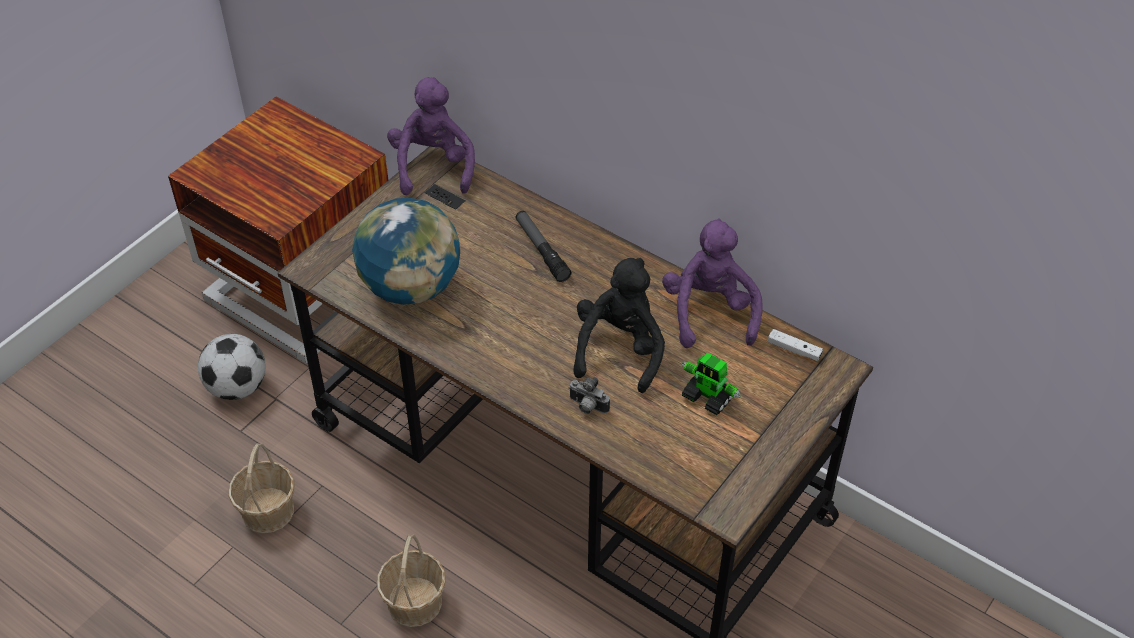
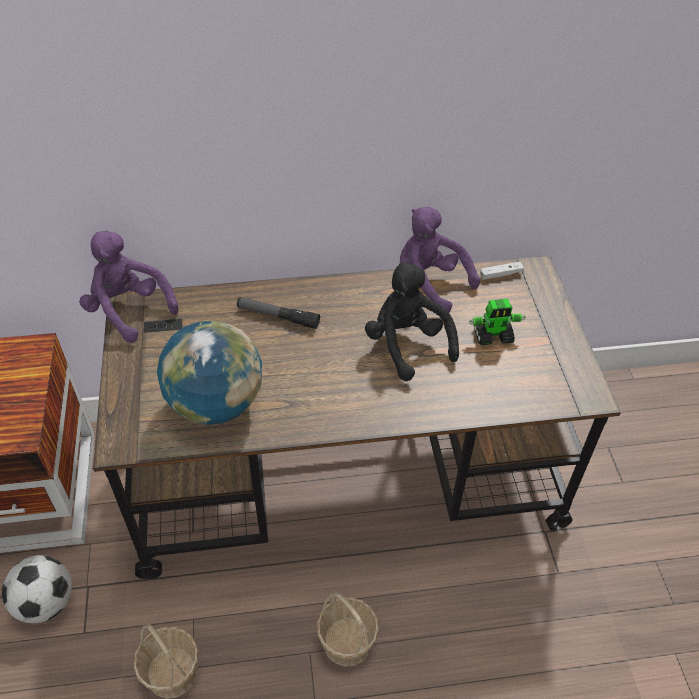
camera: 45 degrees left, 0 degrees up
camera [569,377,610,414] -> none

